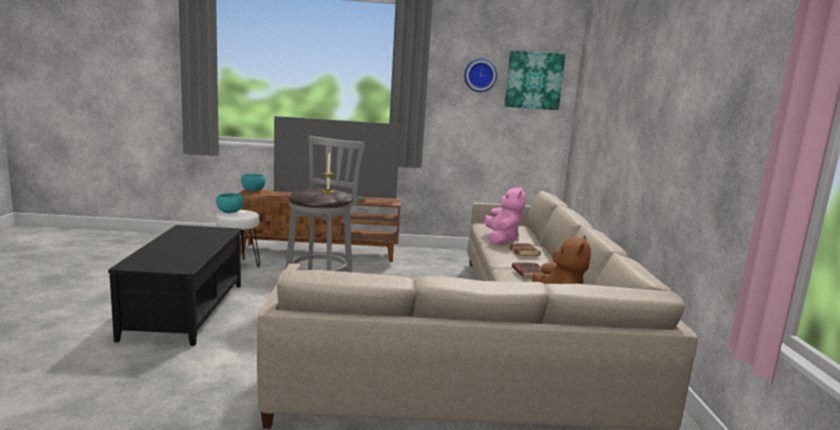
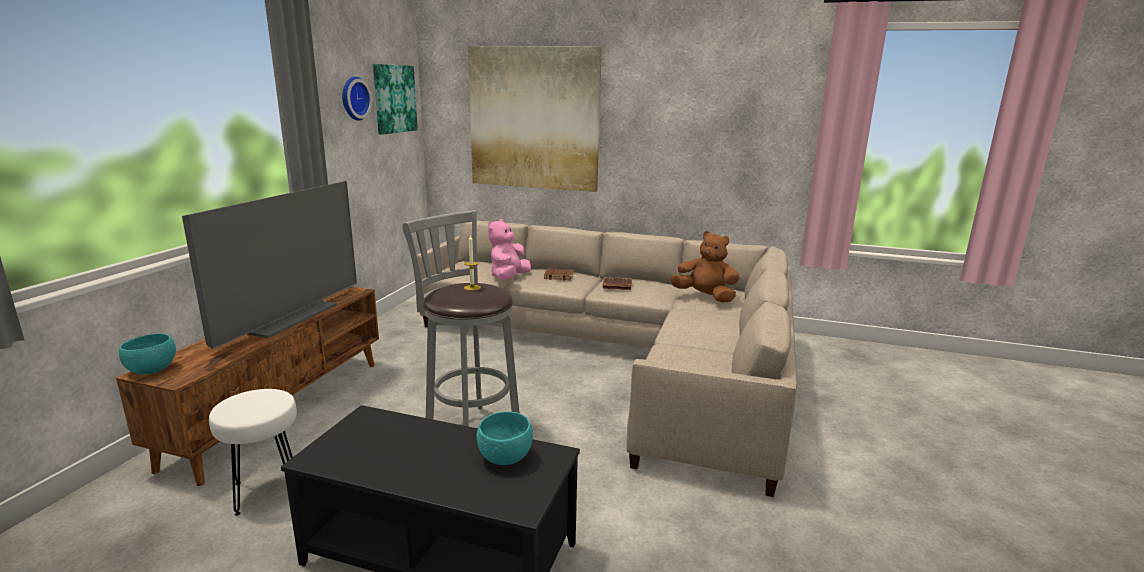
camera: 70 degrees left, 5 degrees up
turquoise bowl [216,193,244,213] -> turquoise bowl moved to [477,411,533,465]
pink plush toy [485,186,526,245] -> pink plush toy turned 90 degrees counterclockwise [488,219,531,280]
none -> picture [468,46,602,192]

